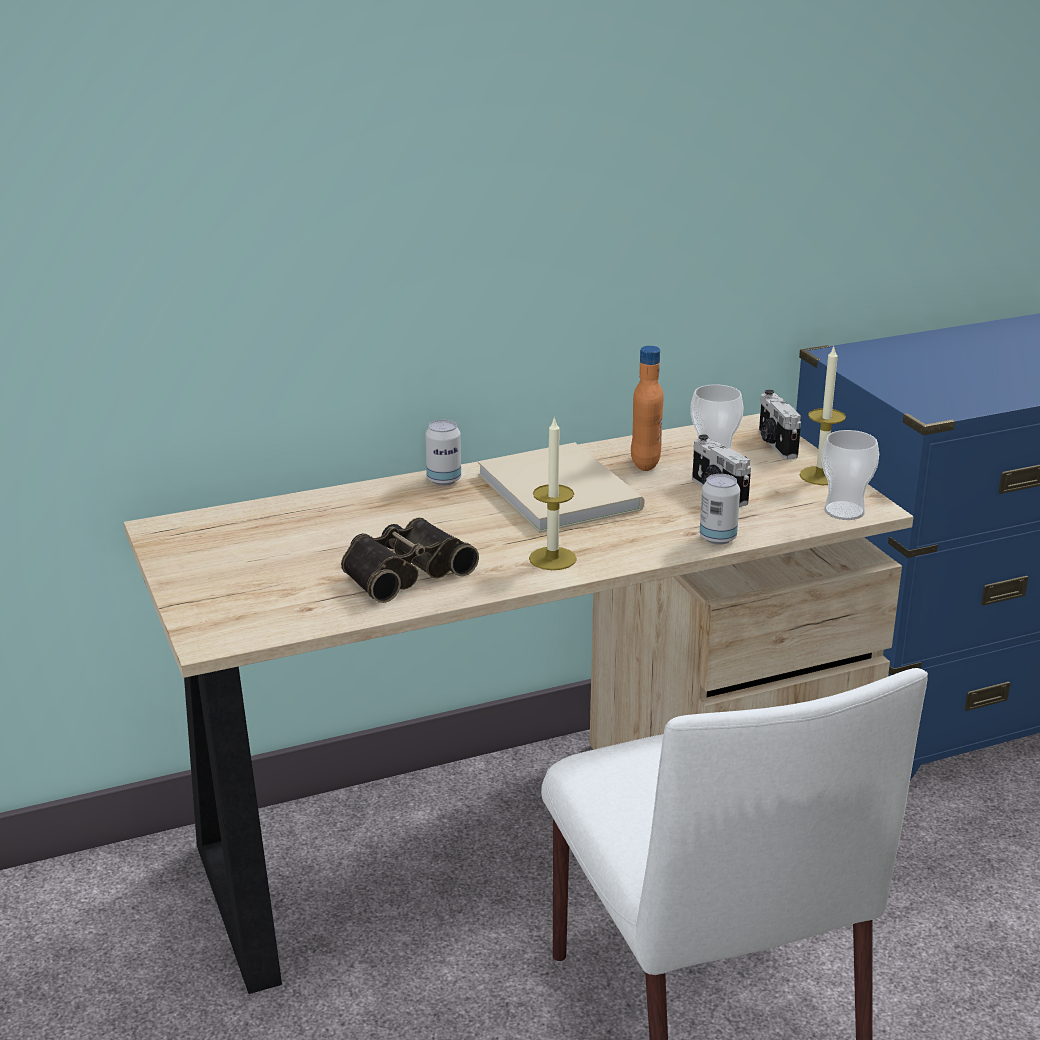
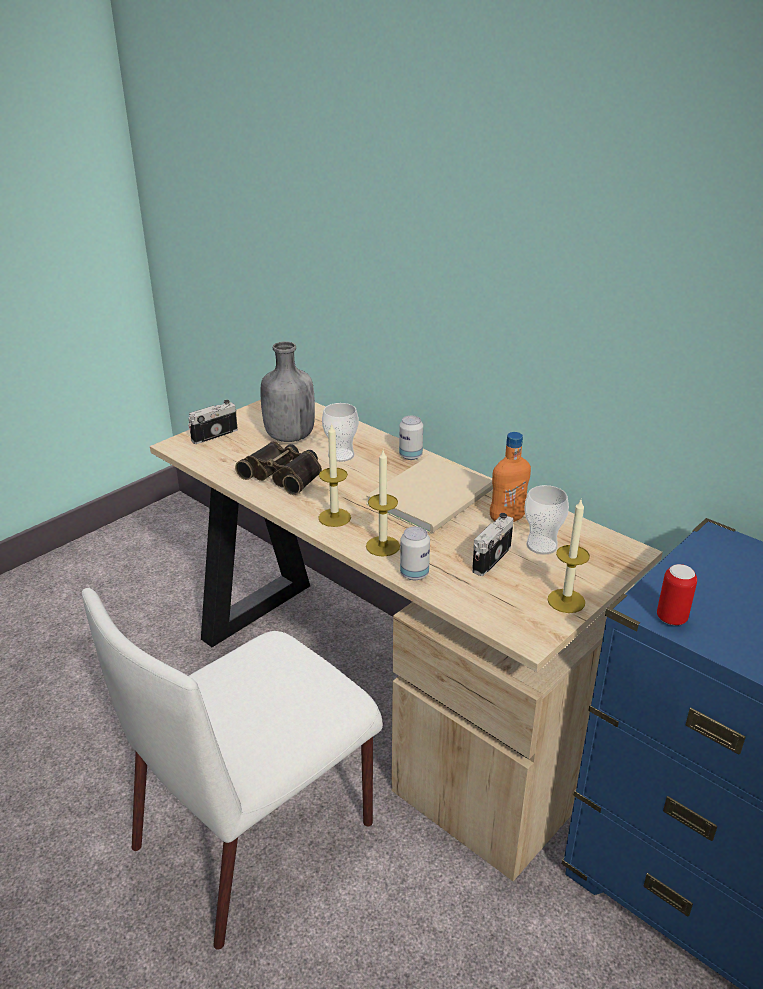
camera: 65 degrees right, 5 degrees up
camera [759,389,801,459] -> camera moved to [188,400,238,444]
cup [821,430,879,520] -> cup moved to [322,403,359,462]
none -> grey bottle [260,341,315,442]
none -> candle [366,450,400,557]
none -> can [657,564,697,626]

